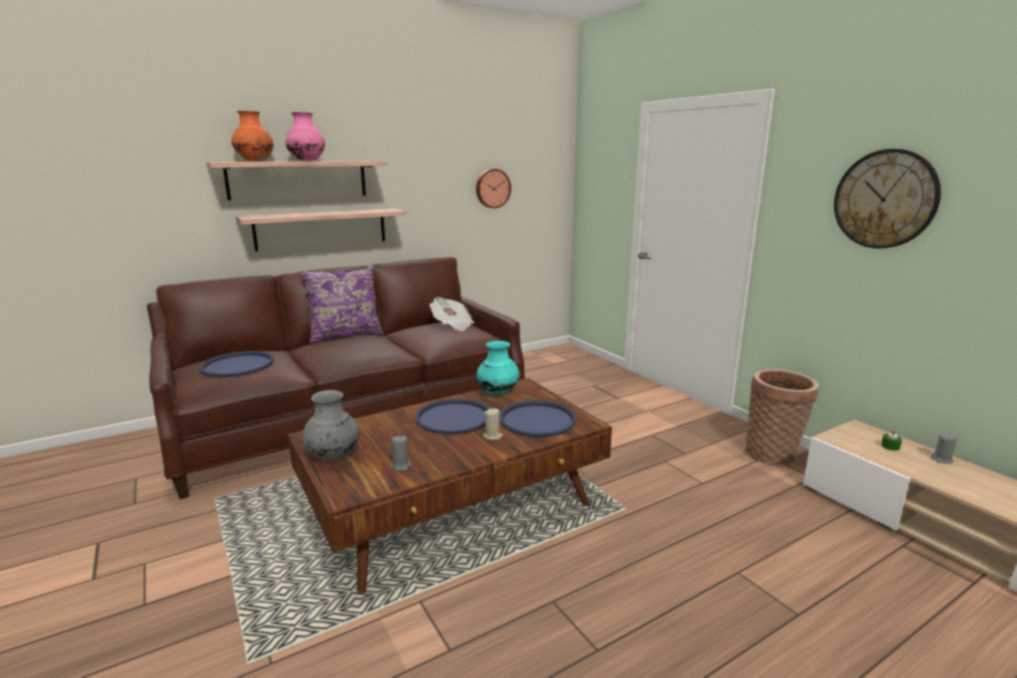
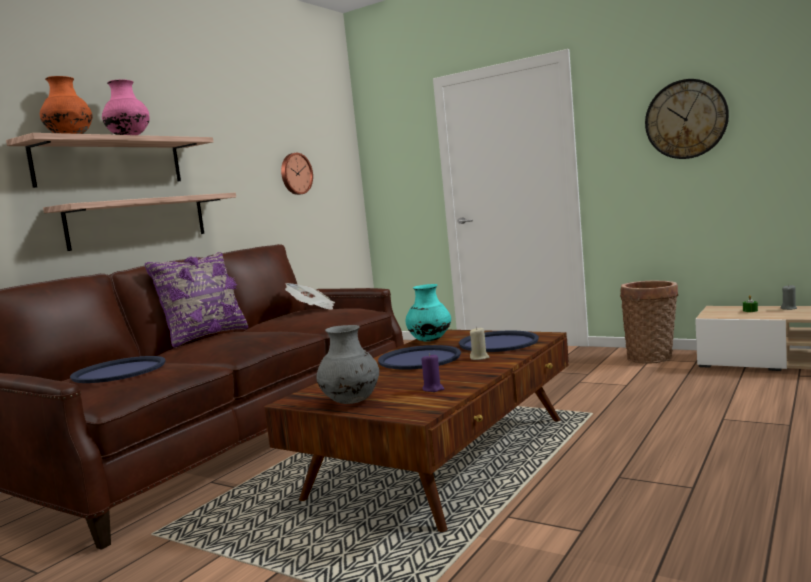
camera: 25 degrees left, 10 degrees down
grey candle [391,436,411,471] -> purple candle [421,353,444,392]

